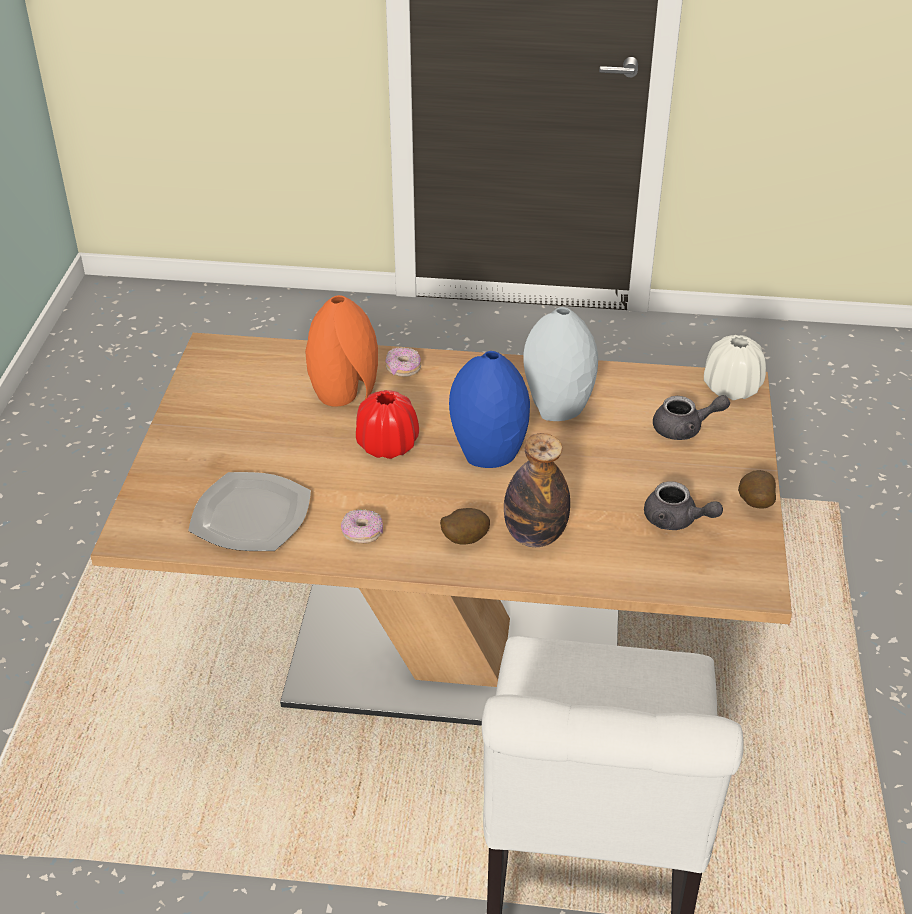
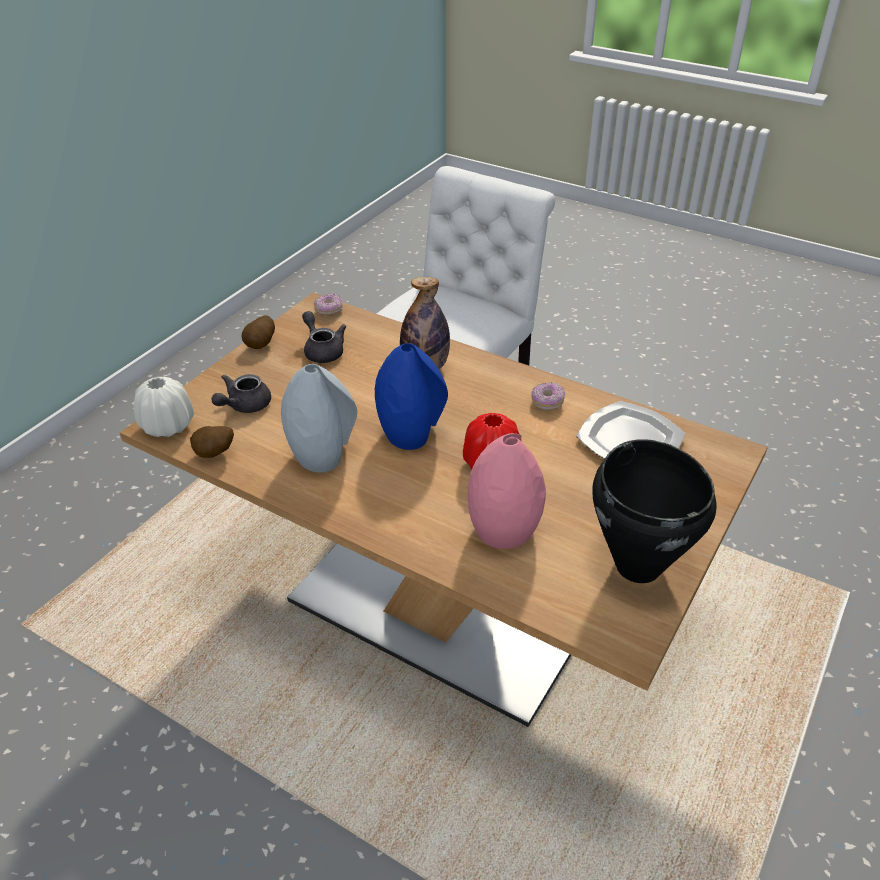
camera: 155 degrees left, 0 degrees up
orange vase [305,295,378,407] -> pink vase [468,433,546,549]
donut [385,347,421,377] -> donut moved to [314,293,343,315]
potato [440,508,490,545] -> potato moved to [190,426,234,458]
grey teapot [653,395,730,440] -> grey teapot turned 75 degrees counterclockwise [212,374,271,413]
none -> black cooking pot [592,439,717,583]

